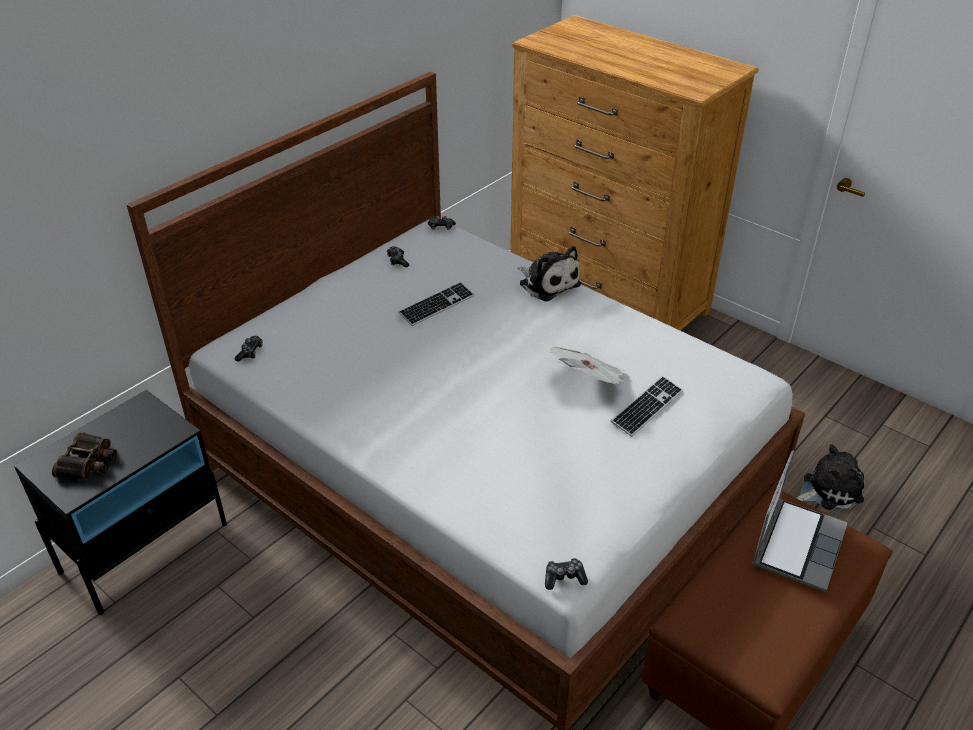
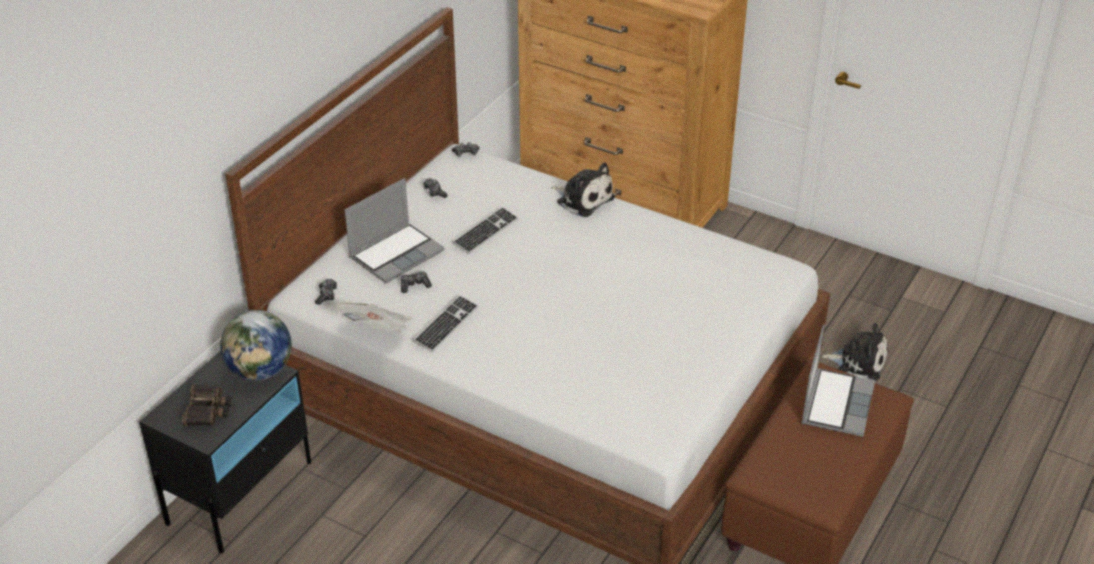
camera: 10 degrees left, 0 degrees up
game controller [545,558,588,590] -> game controller moved to [401,271,432,293]
newspaper [549,347,627,385] -> newspaper moved to [335,302,412,332]
keyboard [610,376,683,437] -> keyboard moved to [413,295,479,352]
plush toy [796,444,865,510] -> plush toy turned 45 degrees clockwise [822,323,888,380]
none -> globe [220,310,292,380]
none -> laptop [344,178,444,283]

